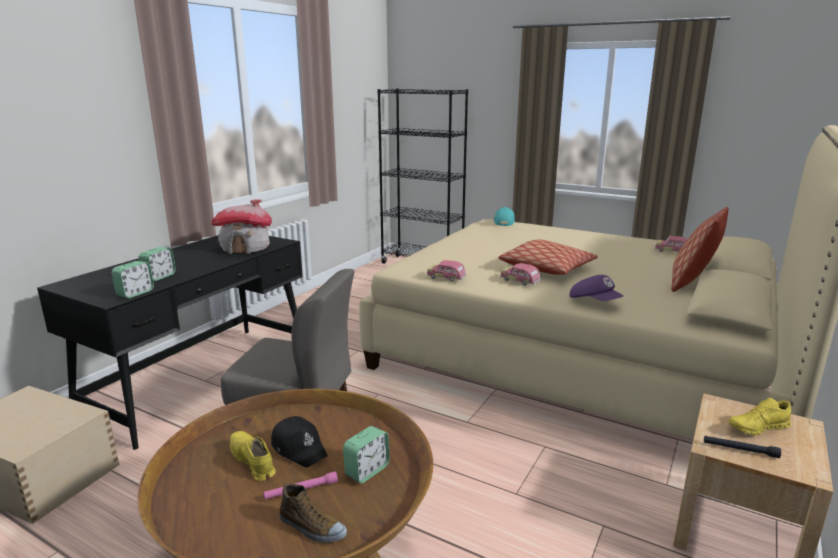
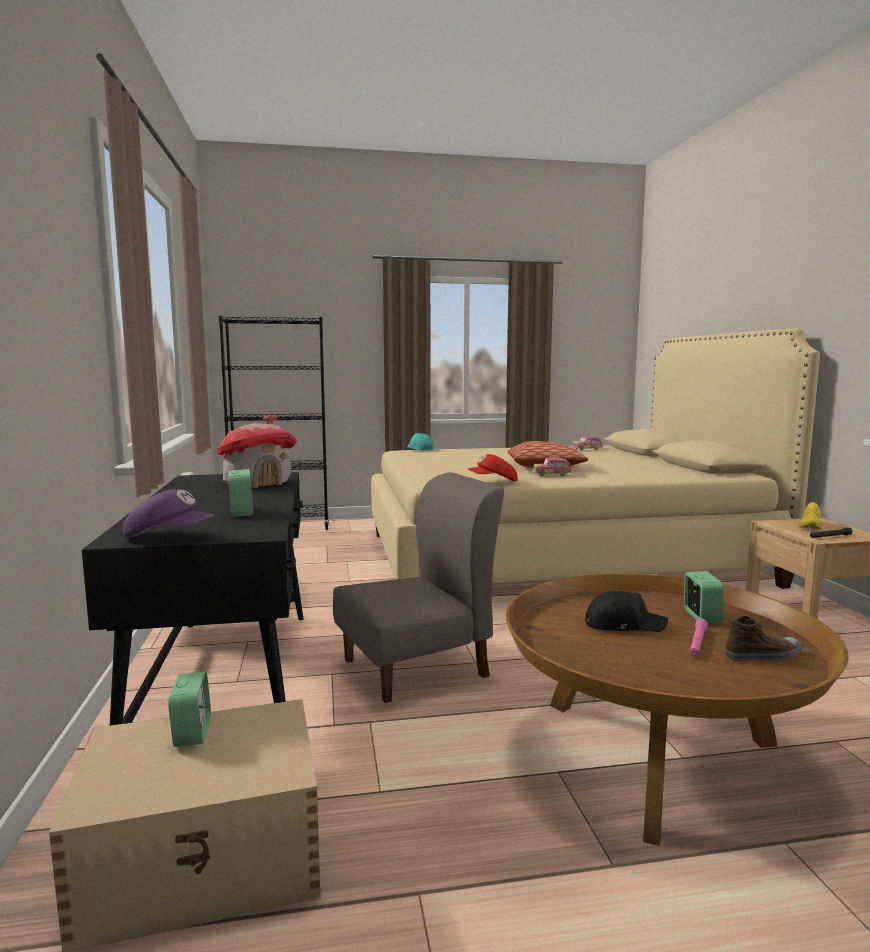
camera: 40 degrees left, 10 degrees down
alarm clock [111,261,154,298] -> alarm clock moved to [168,671,211,747]
yellow shoe [230,431,276,481] -> none
toy car [427,260,467,282] -> red cap [467,454,518,481]
purple cap [570,275,623,301] -> purple cap moved to [123,489,214,537]
pillow [671,207,729,292] -> none

